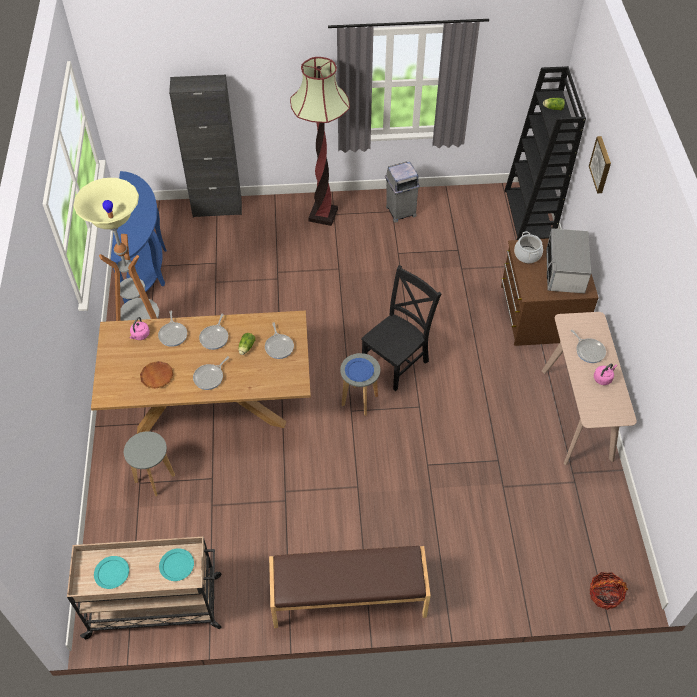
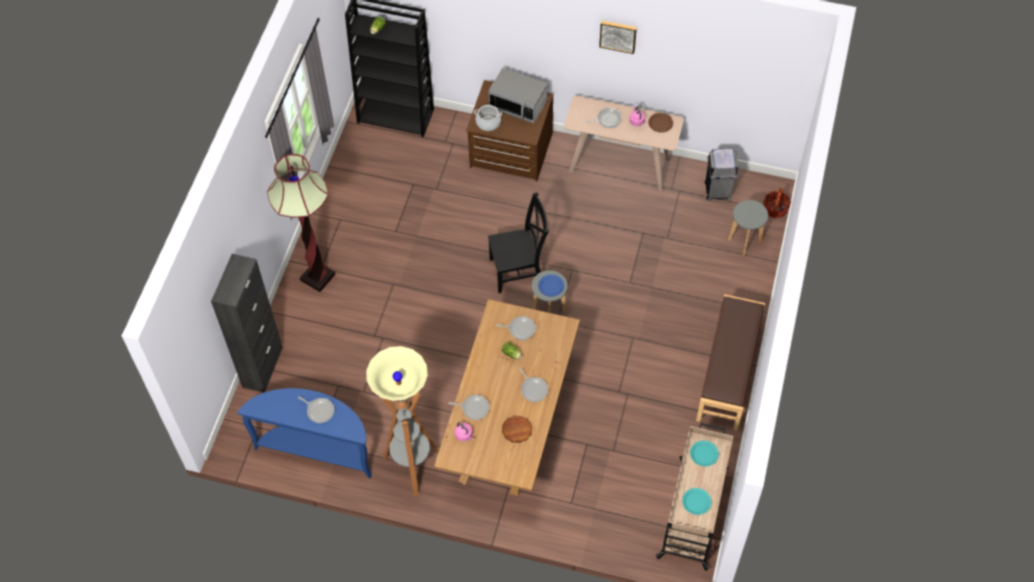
camera: 70 degrees left, 5 degrees up
grey stool [124,431,175,496] -> grey stool moved to [728,200,768,255]
frying pan [199,314,228,350] -> frying pan moved to [298,396,334,423]
black chair [361,265,441,391] -> black chair turned 105 degrees clockwise [488,192,549,293]
grey trash can [385,162,420,223] -> grey trash can moved to [705,149,738,201]
picture [589,136,611,193] -> picture moved to [599,21,637,54]
none -> brown plate [648,113,673,132]

